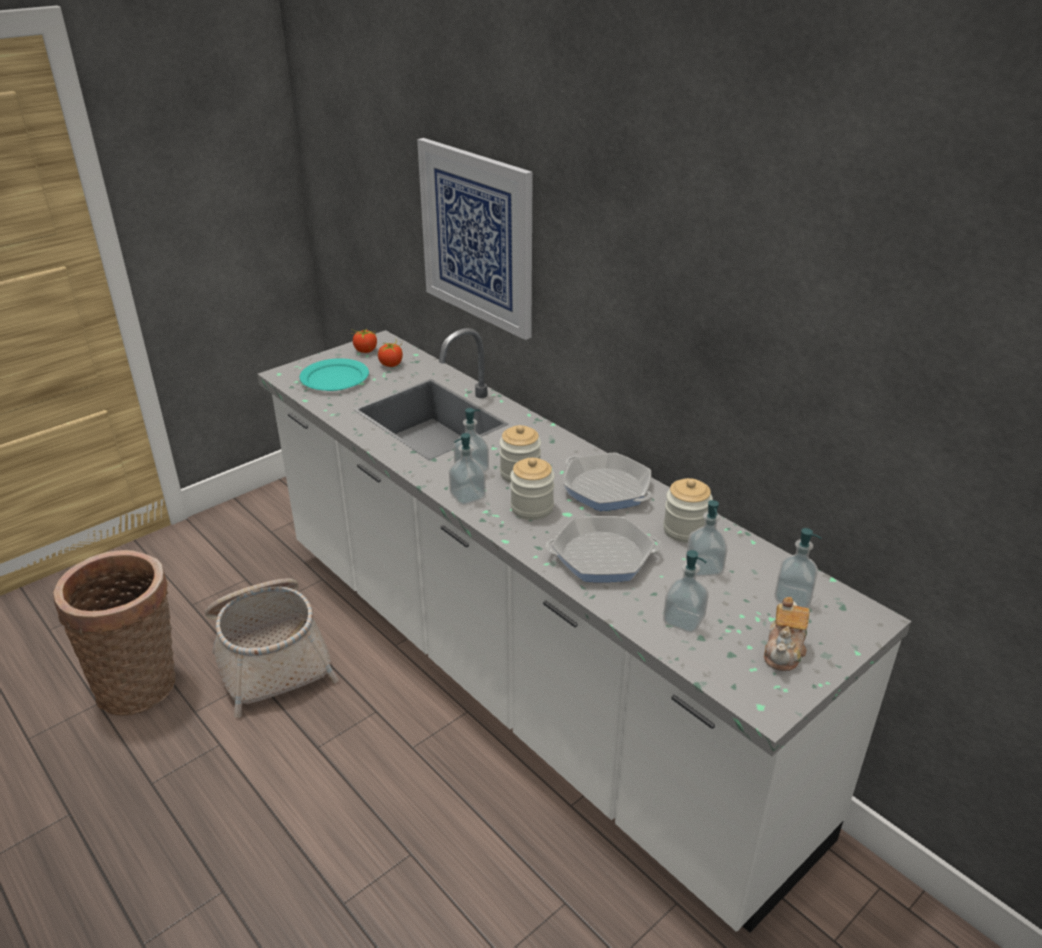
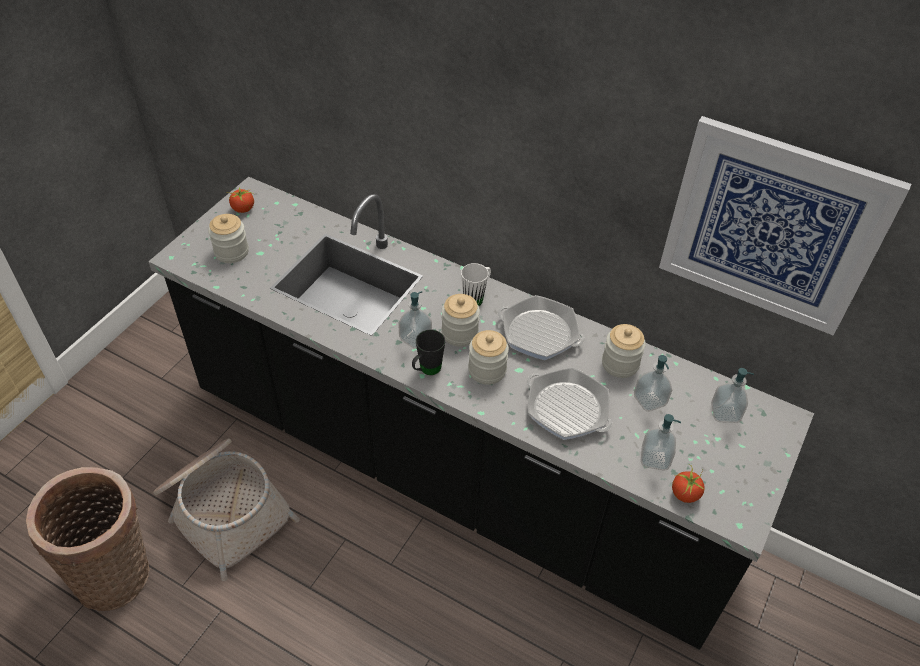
camera: 20 degrees left, 15 degrees up
white counter [257,328,911,933] -> black counter [148,177,814,650]
turquoise plate [300,358,369,391] -> jar [208,214,249,263]
tomato [378,339,403,367] -> tomato moved to [672,464,705,503]
picture [417,138,533,340] -> picture moved to [659,116,911,336]
soap dispenser [449,433,486,505] -> black mug [412,329,445,375]
frying pan [546,516,661,582] -> frying pan turned 120 degrees counterclockwise [527,367,612,440]
teapot [764,597,810,671] -> none
none -> white mug [461,263,491,306]

